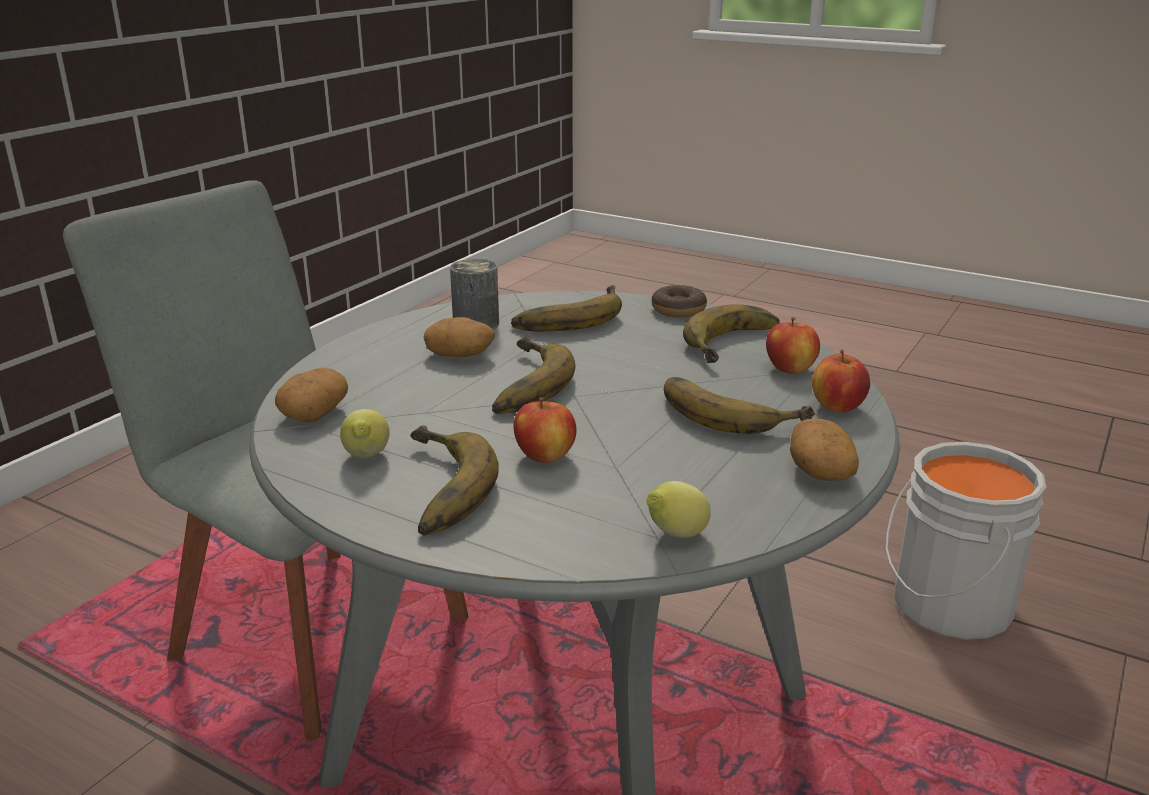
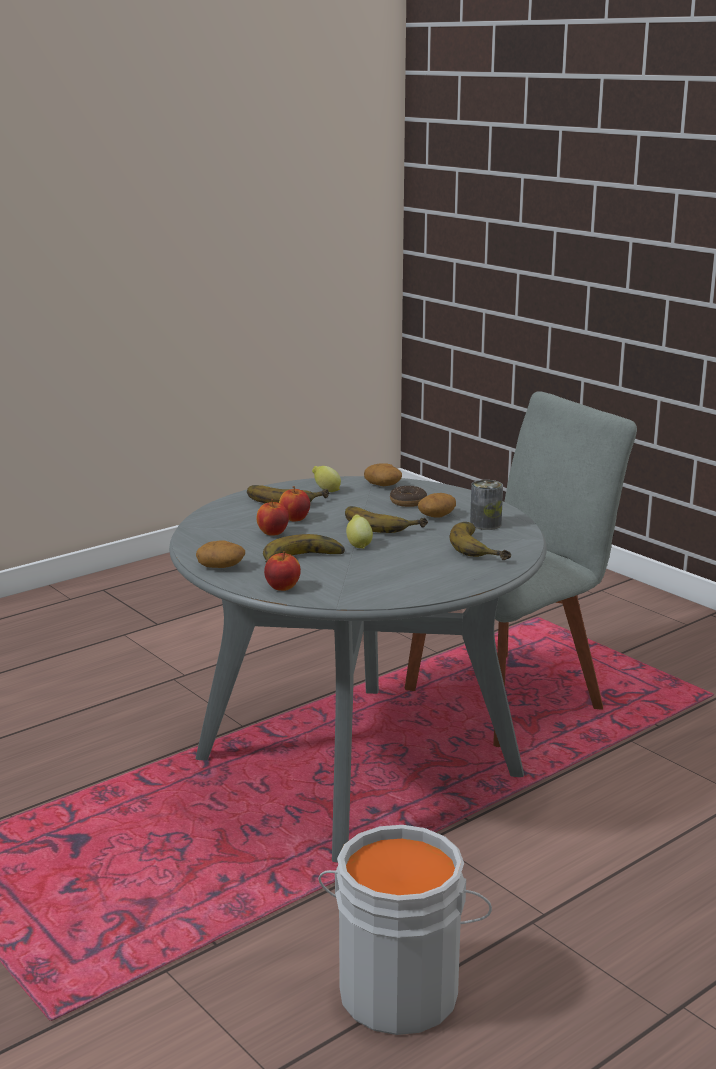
camera: 110 degrees right, 5 degrees down
lemon [647,481,711,538] -> lemon moved to [346,514,373,549]
donut [652,285,707,318] -> donut moved to [390,486,427,507]
banana [683,304,780,363] -> none
apple [766,317,820,374] -> apple moved to [256,499,289,536]

